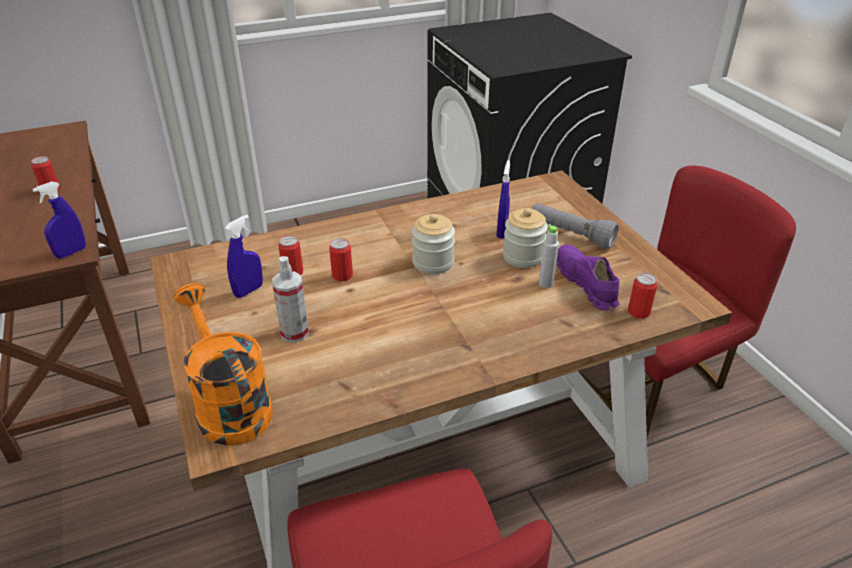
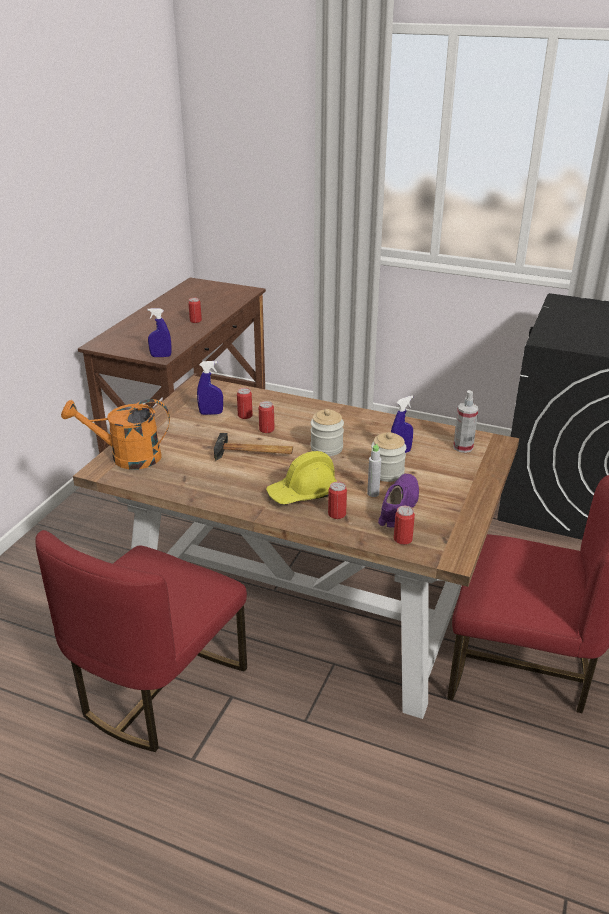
camera: 45 degrees right, 5 degrees down
orange watering can [173,283,273,446] -> orange watering can turned 105 degrees counterclockwise [61,399,170,470]
spray bottle [272,256,309,342] -> spray bottle moved to [453,390,478,453]
grey flashlight [532,203,619,249] -> none
none -> hammer [214,433,293,460]
none -> yellow hard hat [266,451,338,504]
none -> can [328,482,347,519]

